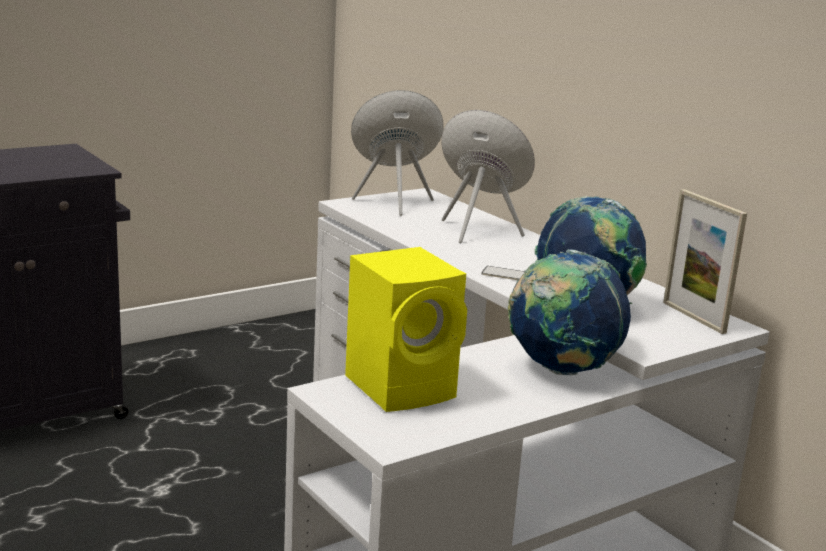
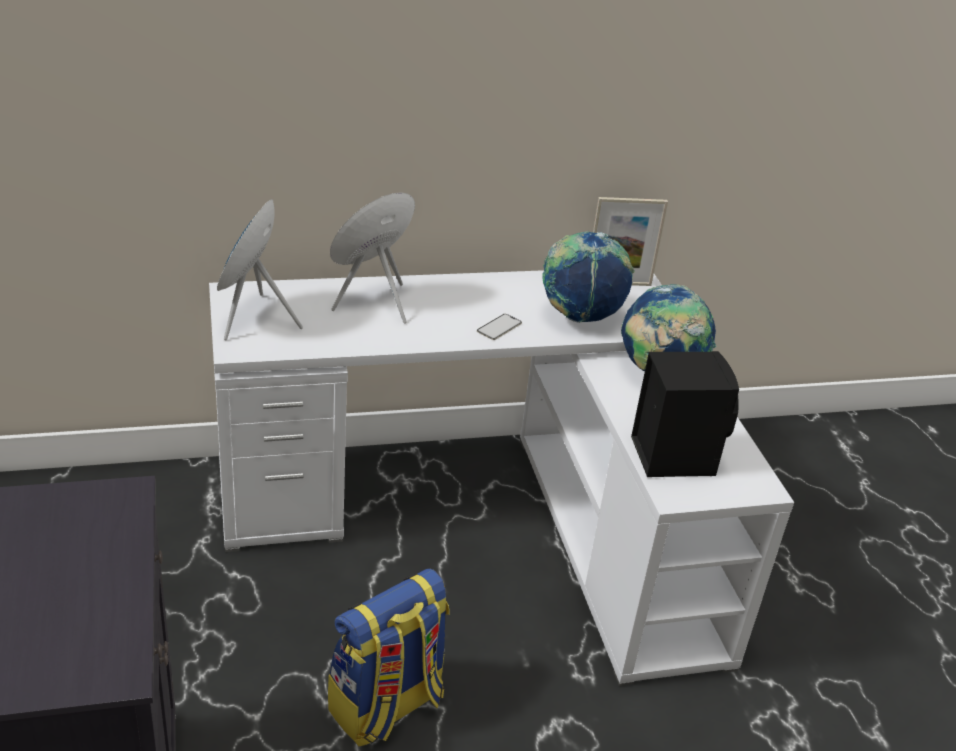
camera: 70 degrees left, 15 degrees up
yellow speaker [345,247,467,412] -> black speaker [631,351,739,477]
none -> backpack [328,569,450,747]

